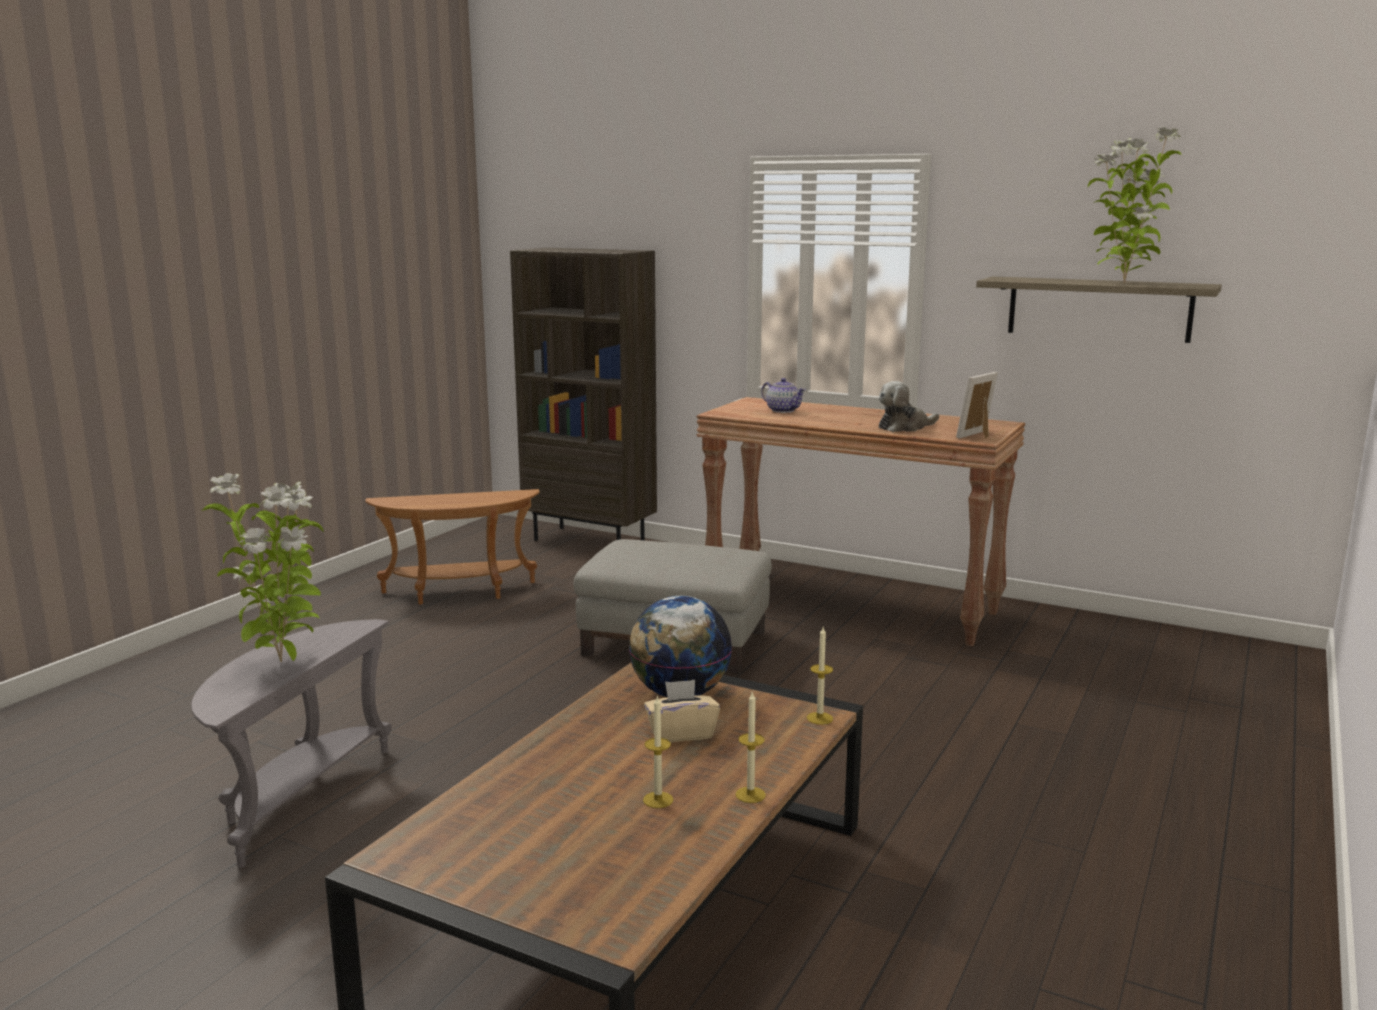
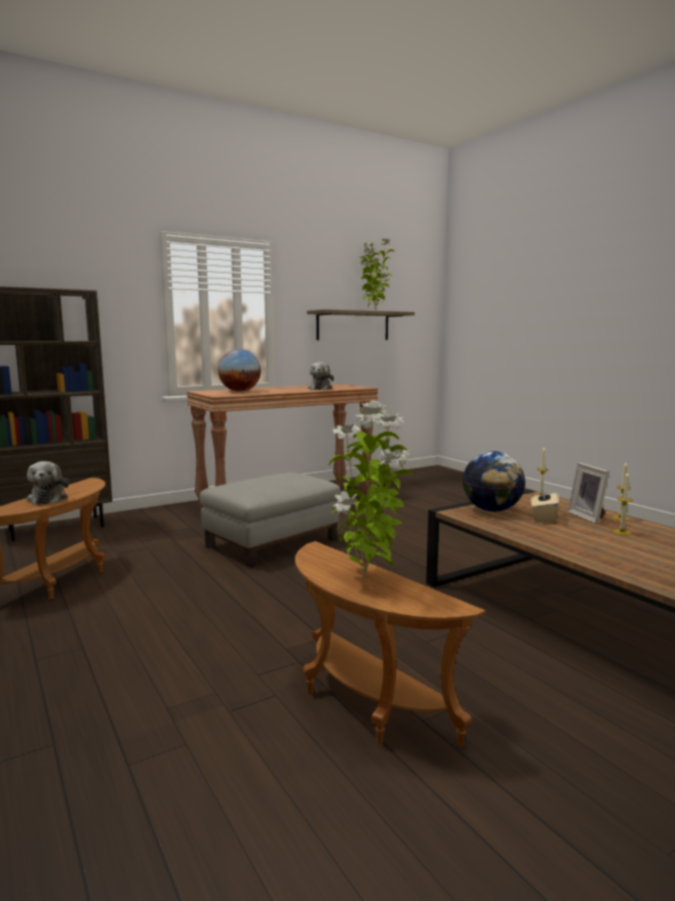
camera: 60 degrees left, 5 degrees down
grey side table [191,619,392,868] -> brown side table [295,541,485,747]
teapot [761,378,806,413] -> globe [218,349,261,392]
picture frame [956,372,998,439] -> picture frame moved to [568,462,610,524]
none -> plush toy [27,461,69,505]

